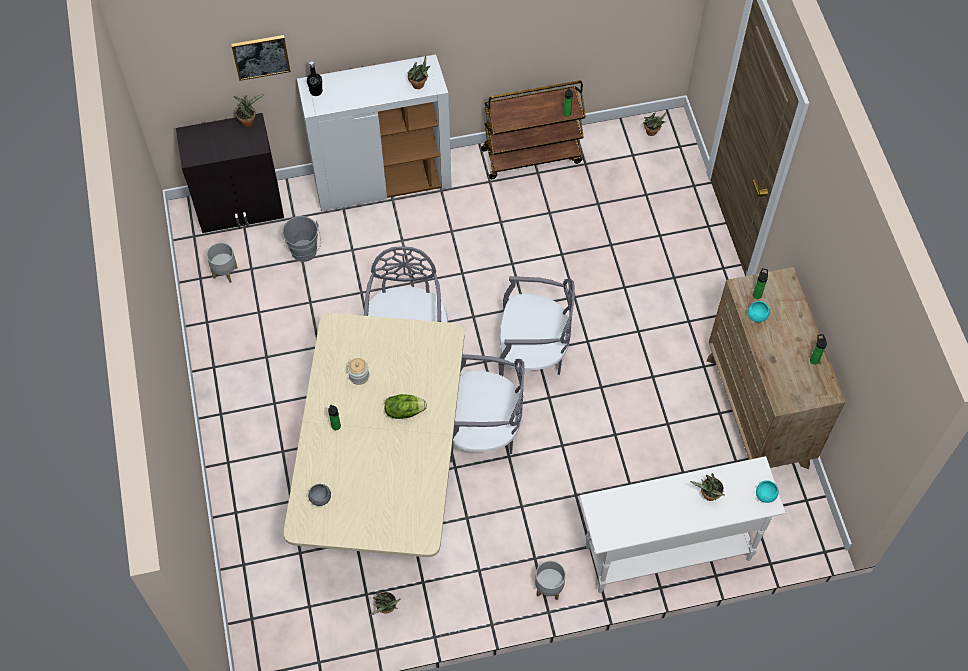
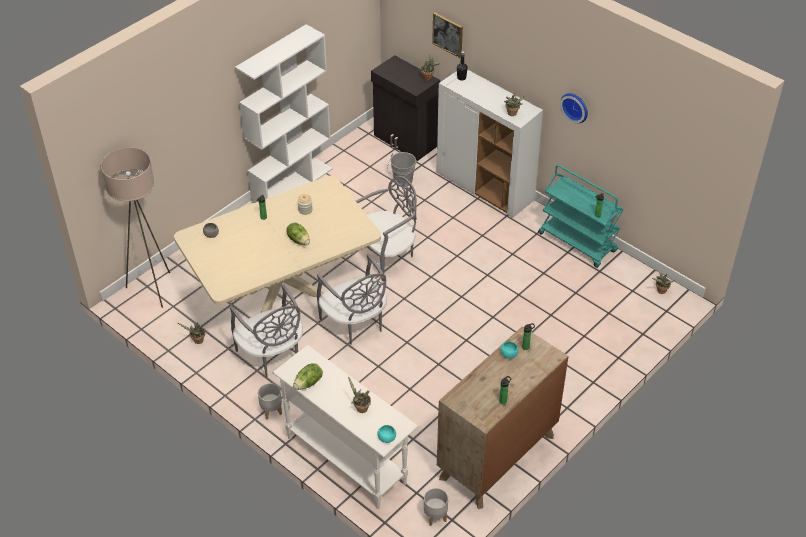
camera: 55 degrees right, 15 degrees down
grey planter [207,243,238,283] -> grey planter moved to [424,488,448,526]
brown cart [481,81,586,179] -> turquoise cart [538,165,624,268]
grey chair [498,276,575,376] -> grey chair moved to [230,284,303,378]
none -> beige floor lamp [101,148,170,308]
none -> white bookcase [235,24,332,203]
none -> lettuce [293,363,323,390]
none -> wall clock [560,93,588,123]

